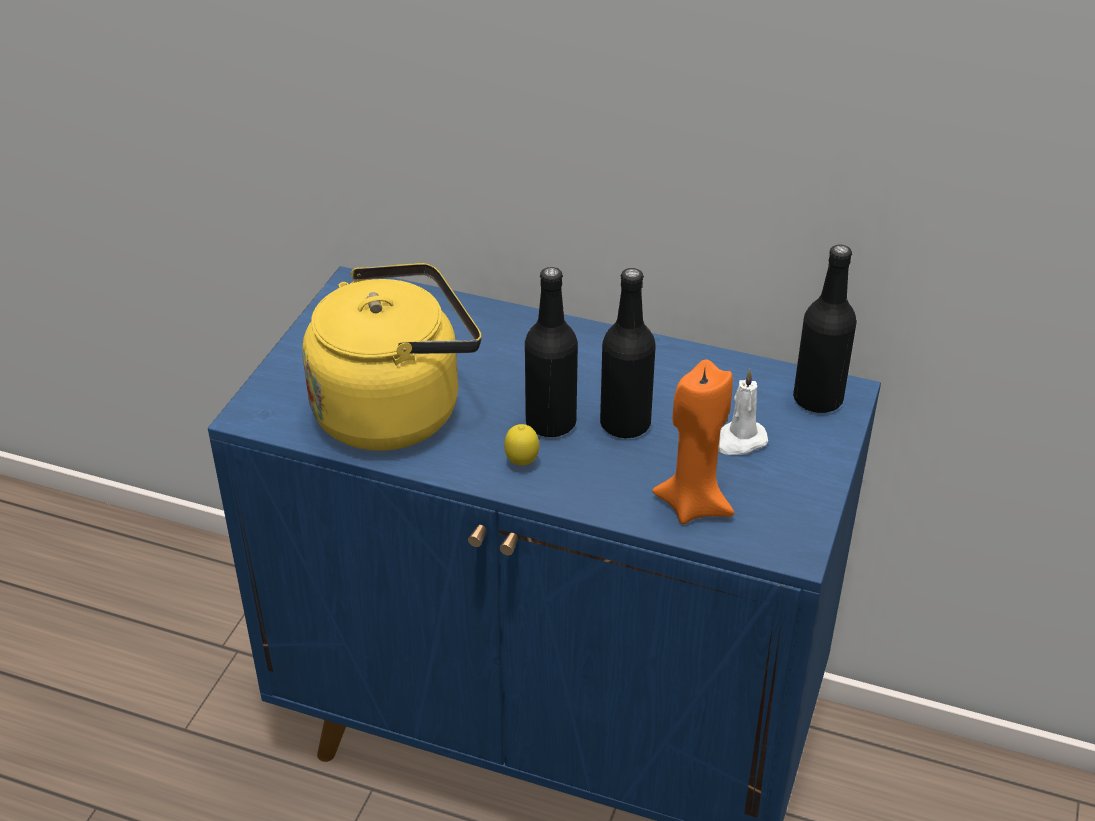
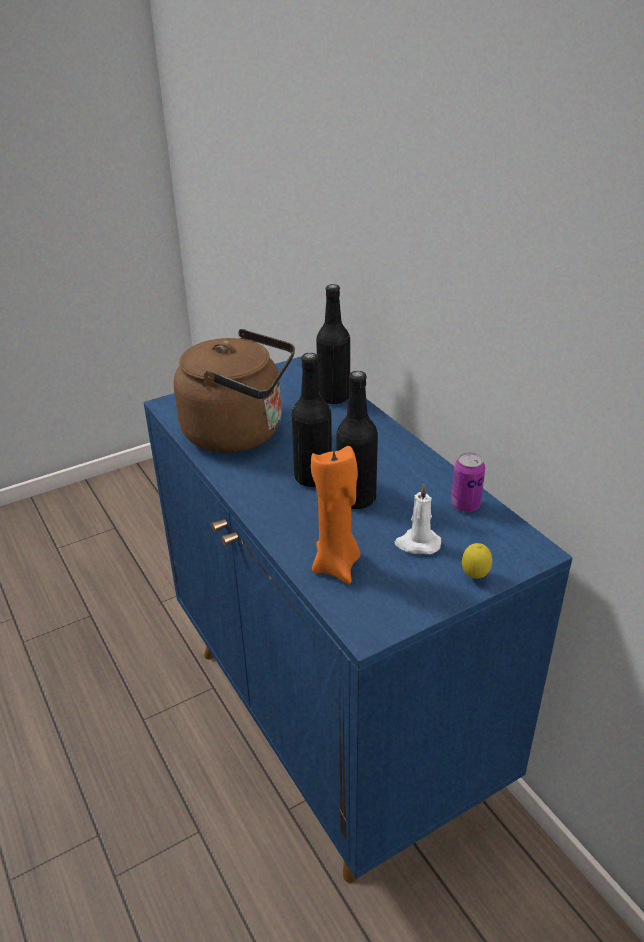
camera: 40 degrees right, 5 degrees down
yellow kettle [302,263,481,451] -> brown kettle [174,329,295,453]
lemon [504,424,539,466] -> lemon moved to [462,543,492,579]
black bottle [793,245,857,413] -> black bottle moved to [316,284,350,404]
none -> can [451,453,485,512]

